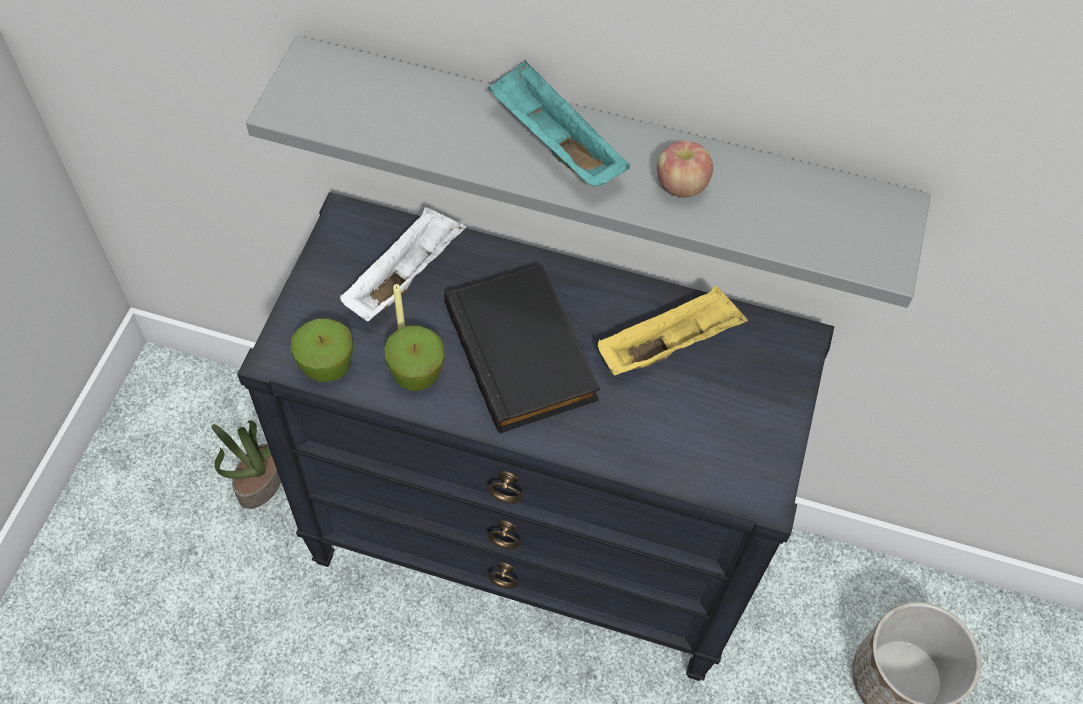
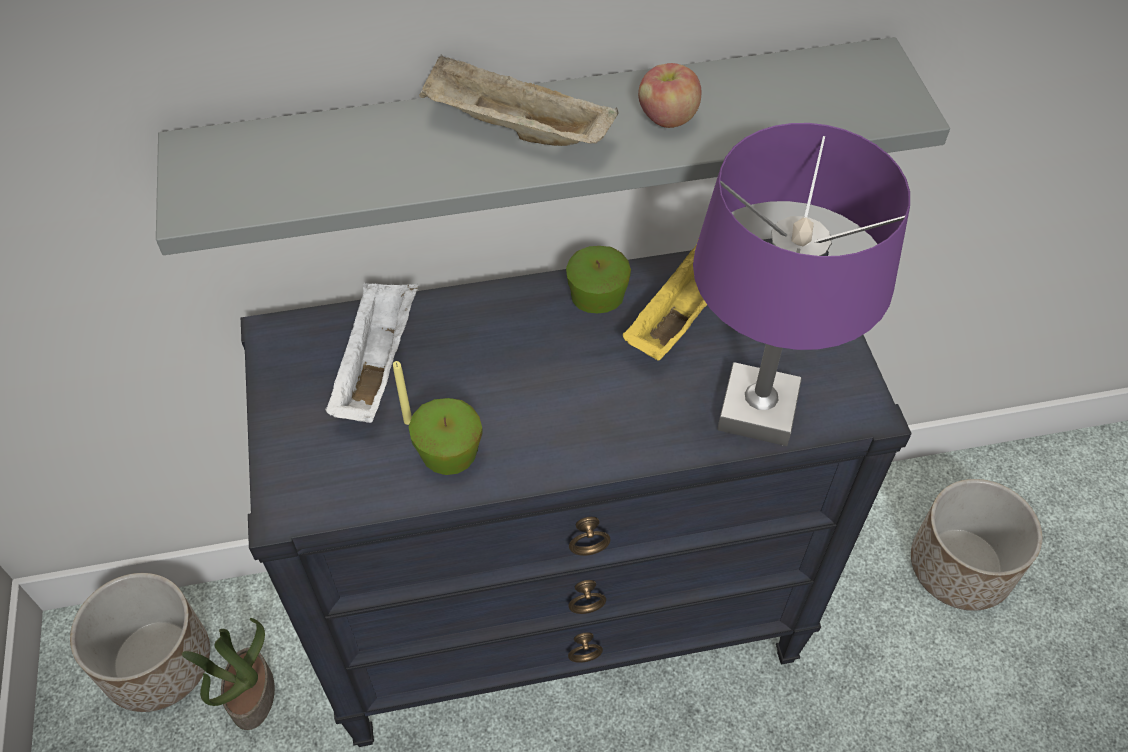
camera: 25 degrees left, 5 degrees down
apple [291,318,353,382] -> apple moved to [566,246,631,313]
black book [444,264,600,433] -> none
turquoise tray [488,59,631,187] -> beige tray [419,54,618,146]
none -> planter [70,573,210,712]
none -> purple table lamp [693,123,910,446]

